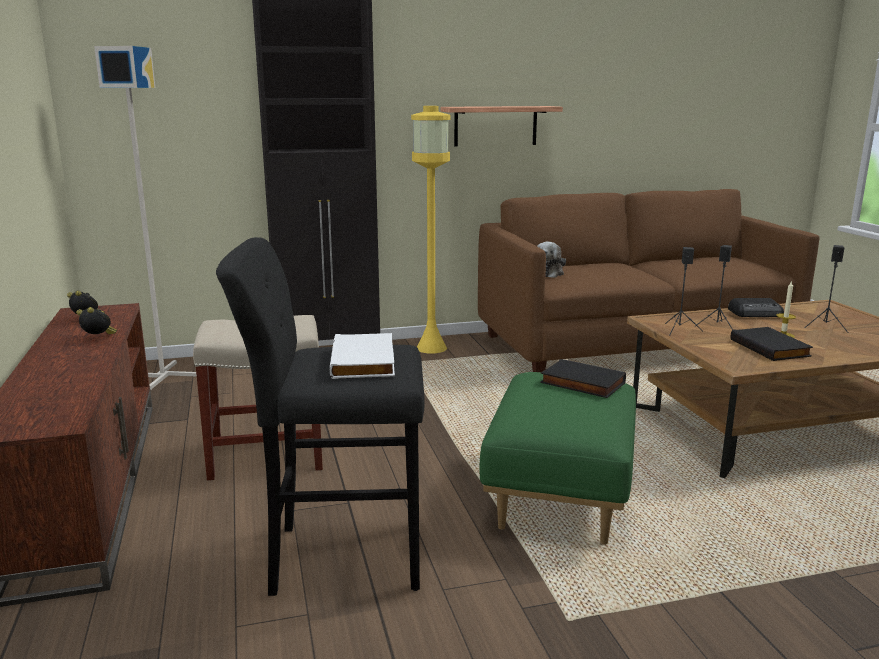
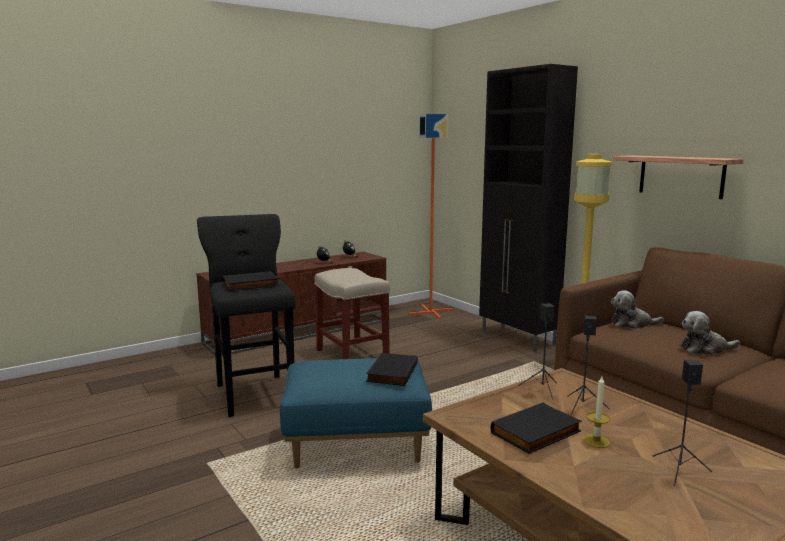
camera: 70 degrees right, 5 degrees down
grey floor lamp [94,46,197,390] -> orange floor lamp [409,114,452,319]
white book [330,333,395,379] -> black book [223,271,280,291]
green ottoman [479,372,636,545] -> blue ottoman [280,358,432,468]
radio [728,298,784,317] -> none
none -> plush toy [681,311,740,355]

